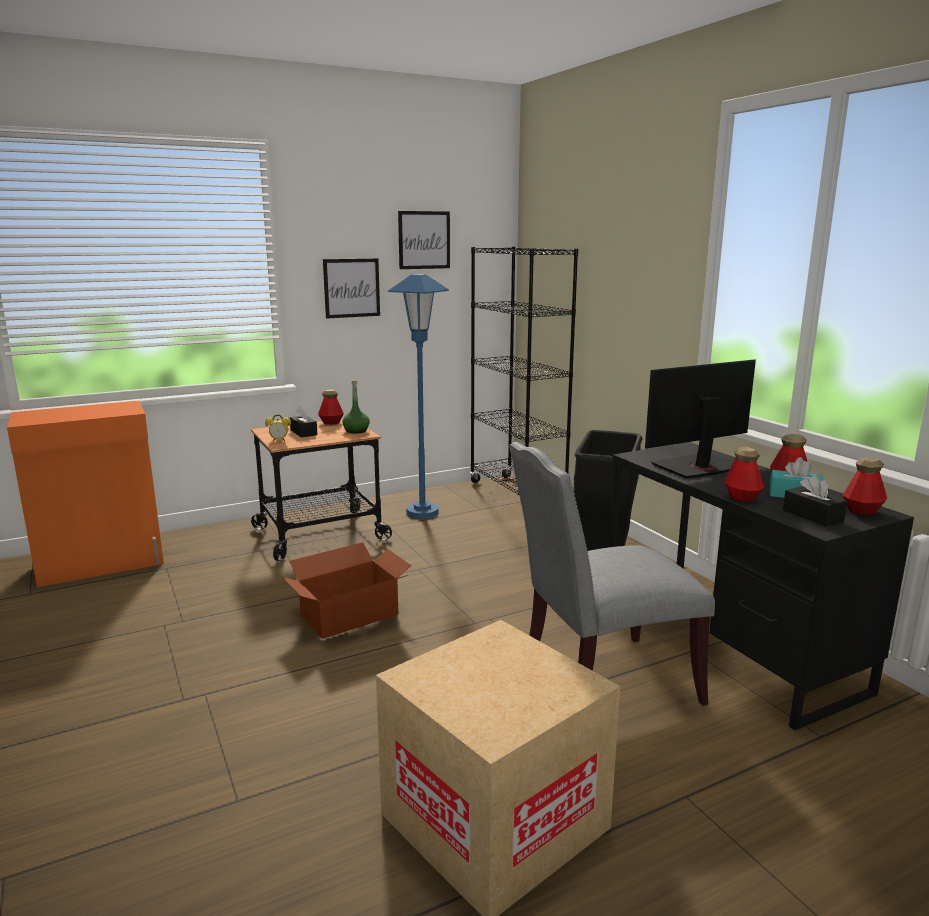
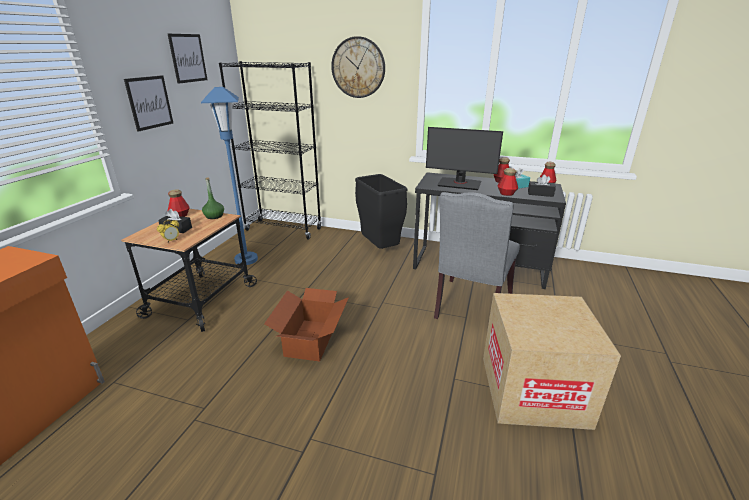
camera: 45 degrees left, 10 degrees up
monitor [645,359,756,478] -> monitor turned 90 degrees counterclockwise [426,127,503,190]
none -> wall clock [331,36,385,98]

